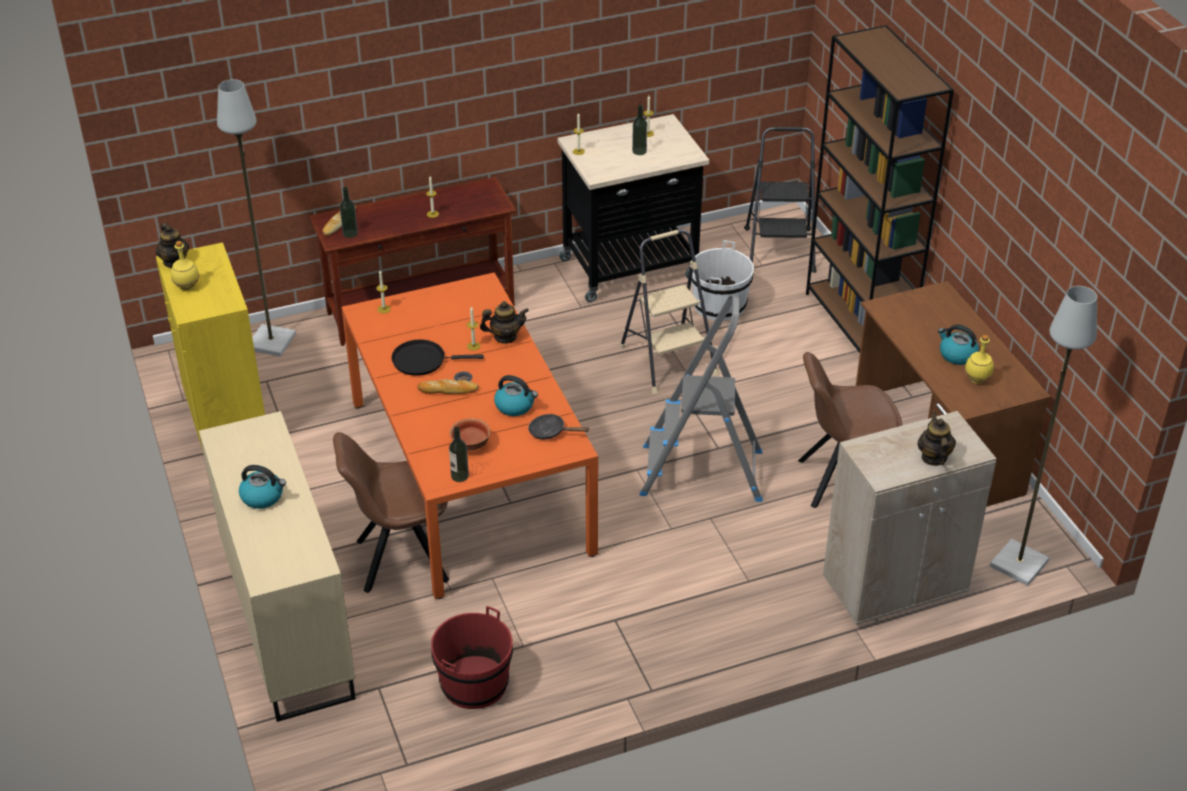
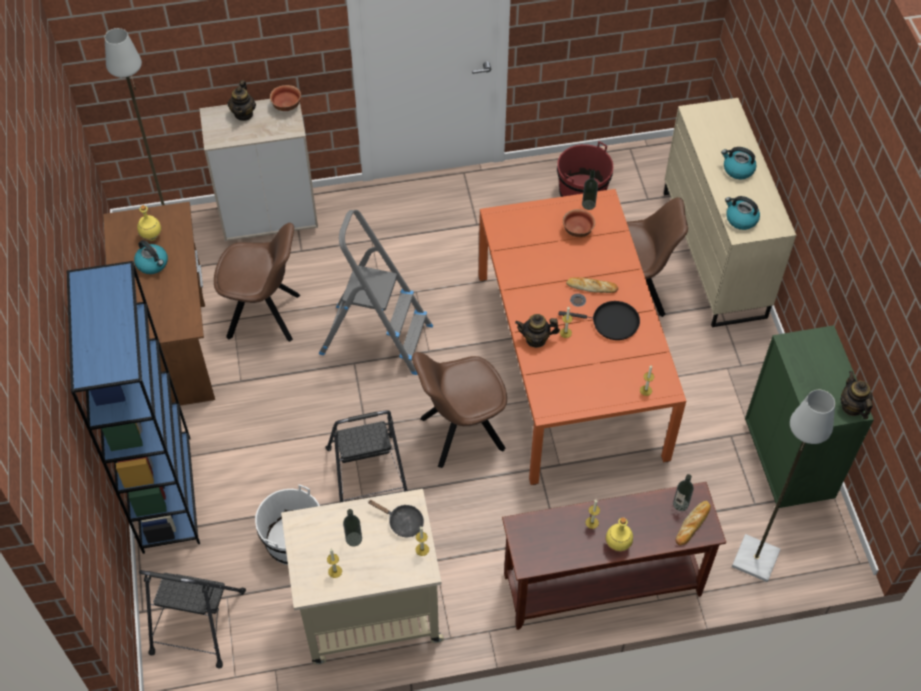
camera: 170 degrees left, 15 degrees up
yellow cabinet [156,242,265,450] -> green cabinet [745,325,874,508]
yellow bottle [171,241,199,290] -> yellow bottle moved to [605,517,633,552]
kettle [494,375,538,416] -> kettle moved to [725,196,760,230]
black frying pan [528,414,590,439] -> black frying pan moved to [368,500,424,537]
black cart [557,114,709,302] -> beige cart [281,489,444,665]
beige step ladder [618,230,719,394] -> black step ladder [325,410,408,503]
brown bookcase [806,25,954,353] -> blue bookcase [67,261,200,554]
none -> bowl [270,85,301,111]
none -> brown chair [412,352,507,468]

